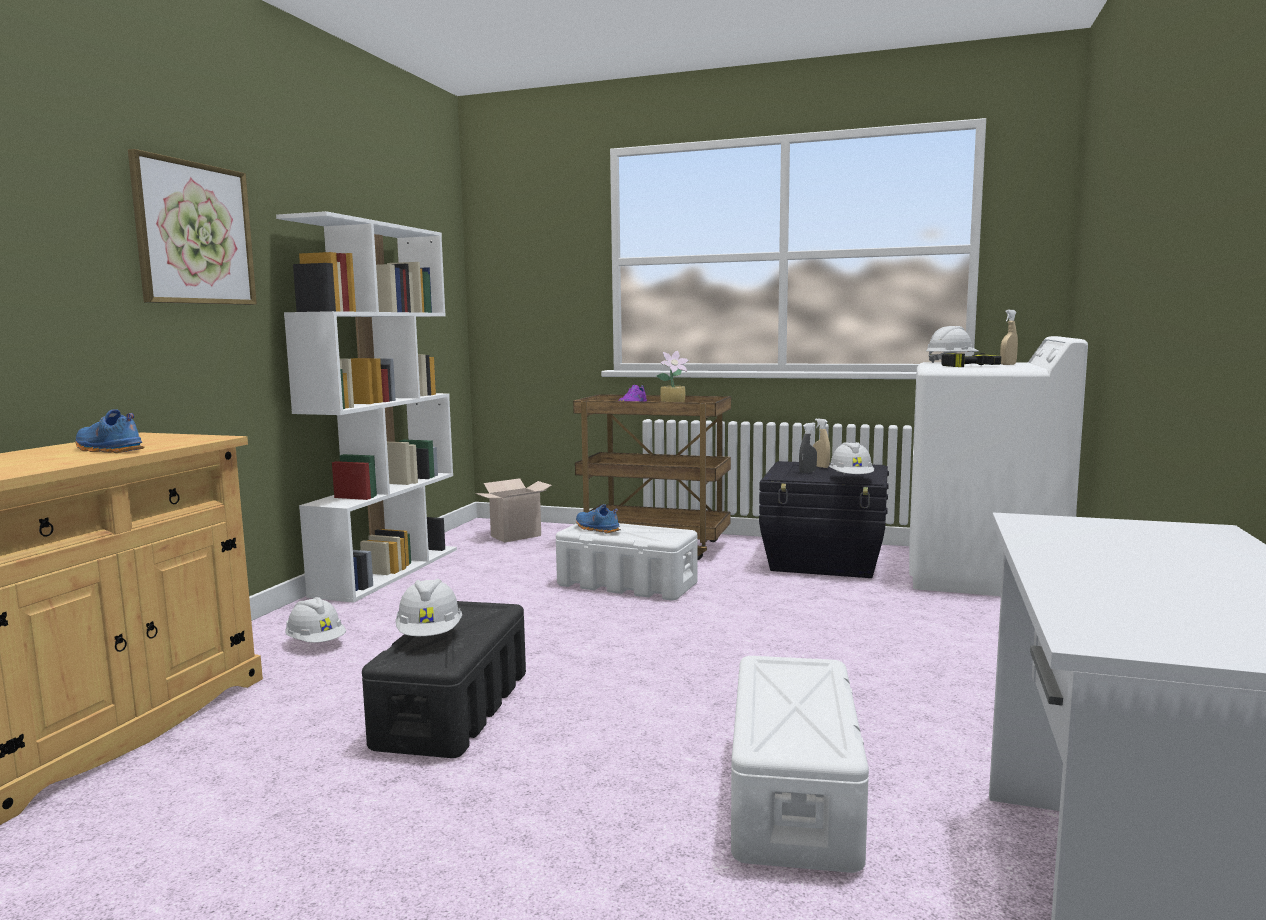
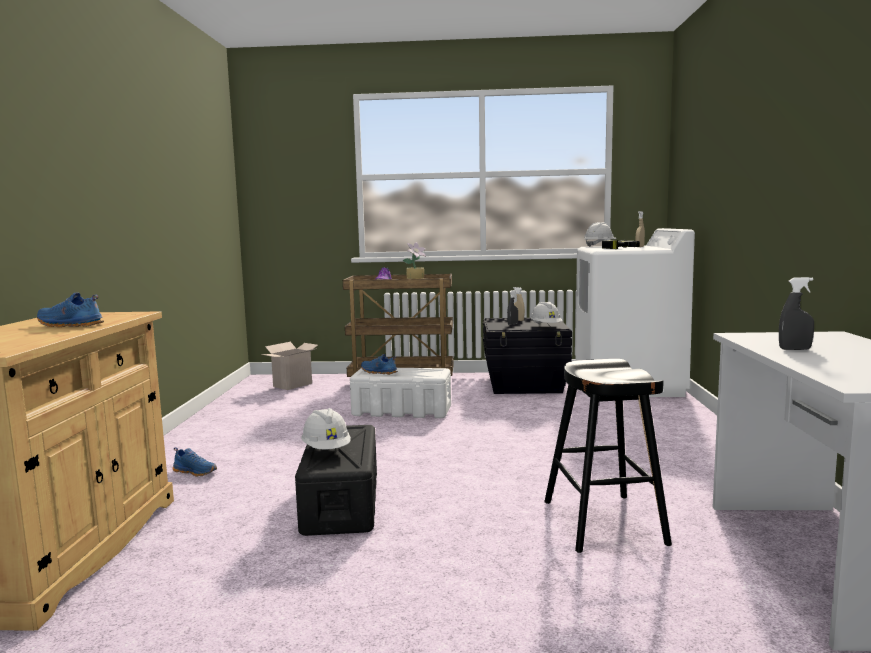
camera: 15 degrees left, 0 degrees up
picture [128,149,257,305] -> none
white bookcase [276,211,457,603] -> none
white hard hat [285,597,346,643] -> blue shoe [172,447,217,477]
white storage box [731,656,869,873] -> black stool [544,359,672,553]
none -> grey spray bottle [779,277,814,350]

